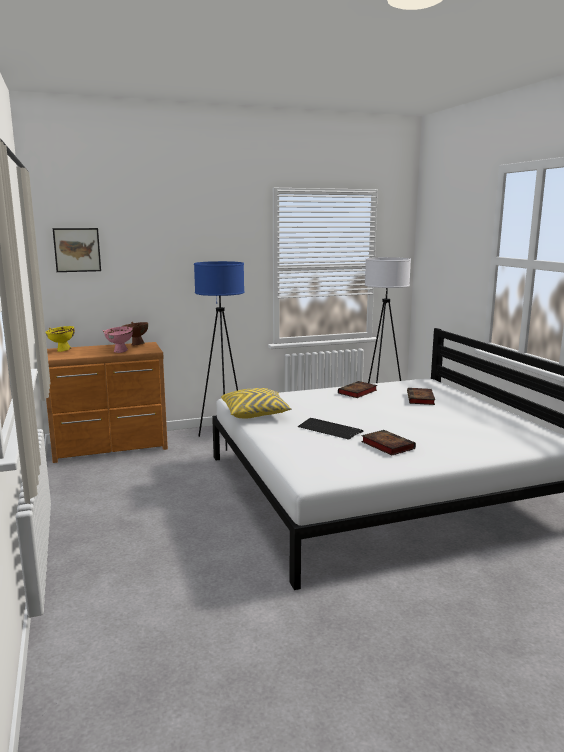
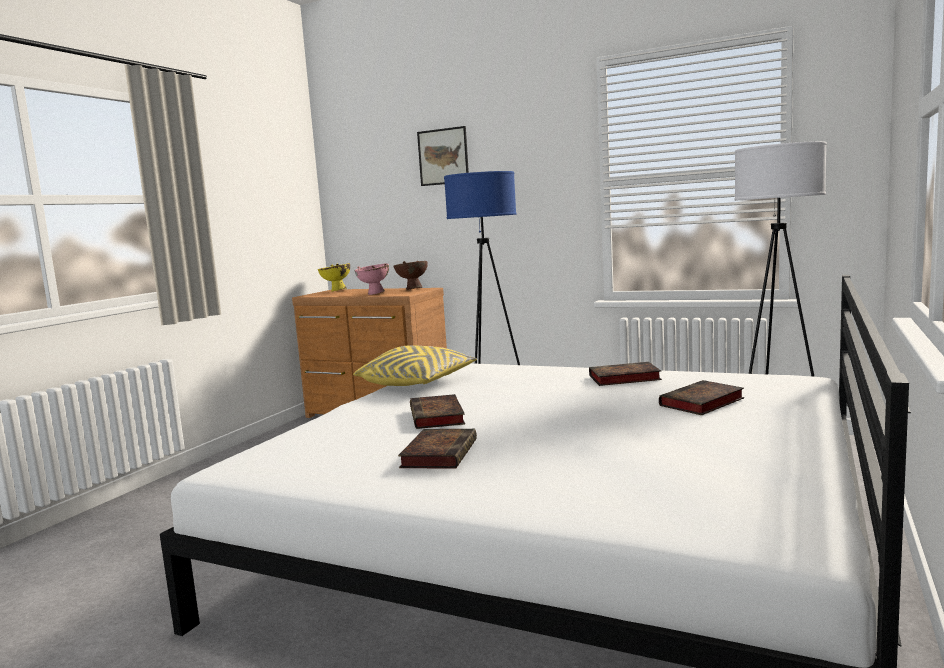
camera: 45 degrees right, 5 degrees down
picture [53,228,101,272] -> picture moved to [417,126,469,186]
keyboard [298,418,363,440] -> book [410,394,465,429]

